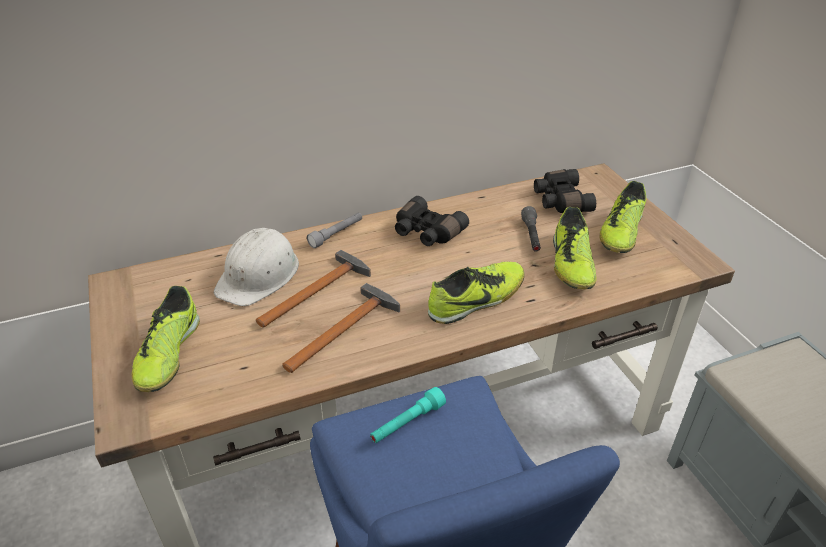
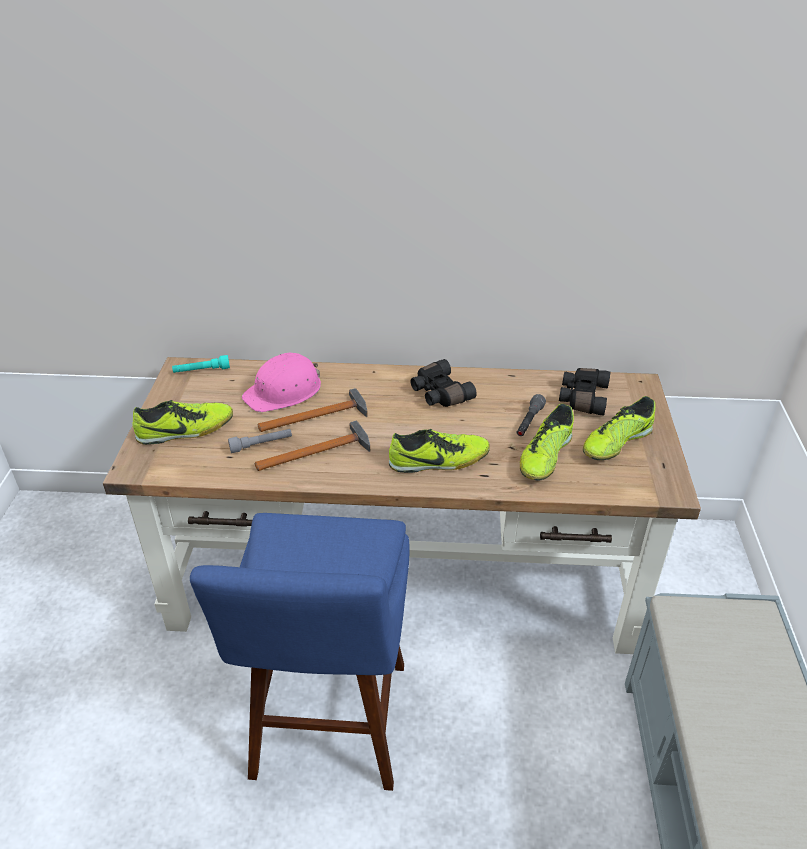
camera: 25 degrees right, 0 degrees up
shoe [132,286,200,392] -> shoe turned 135 degrees counterclockwise [133,400,233,445]
white hard hat [213,228,299,306] -> pink hard hat [242,353,321,412]
grey flashlight [307,213,362,248] -> grey flashlight moved to [228,429,292,453]
turquoise flashlight [370,387,446,443] -> turquoise flashlight moved to [172,355,230,373]

